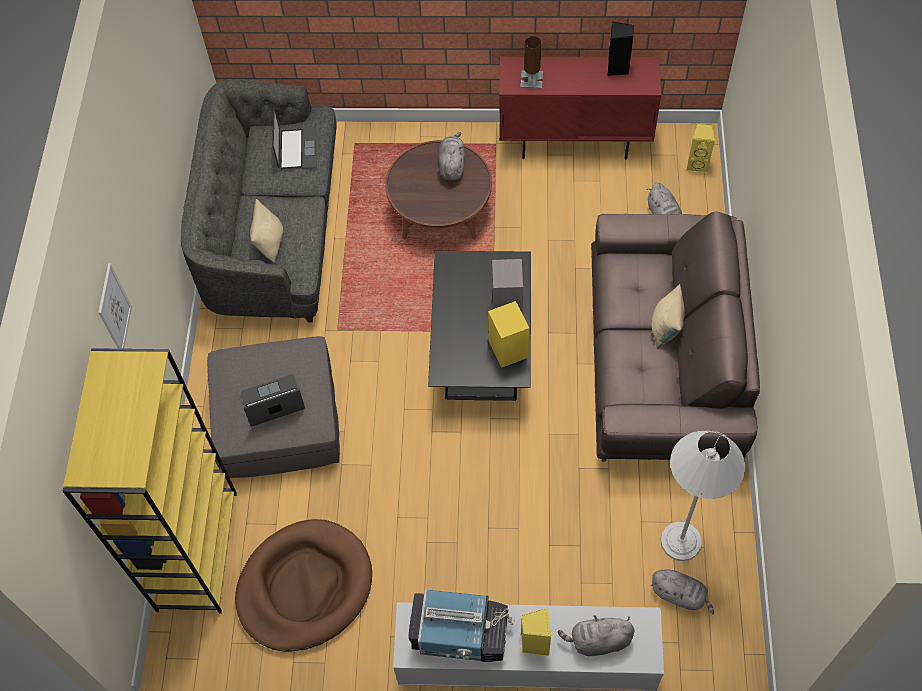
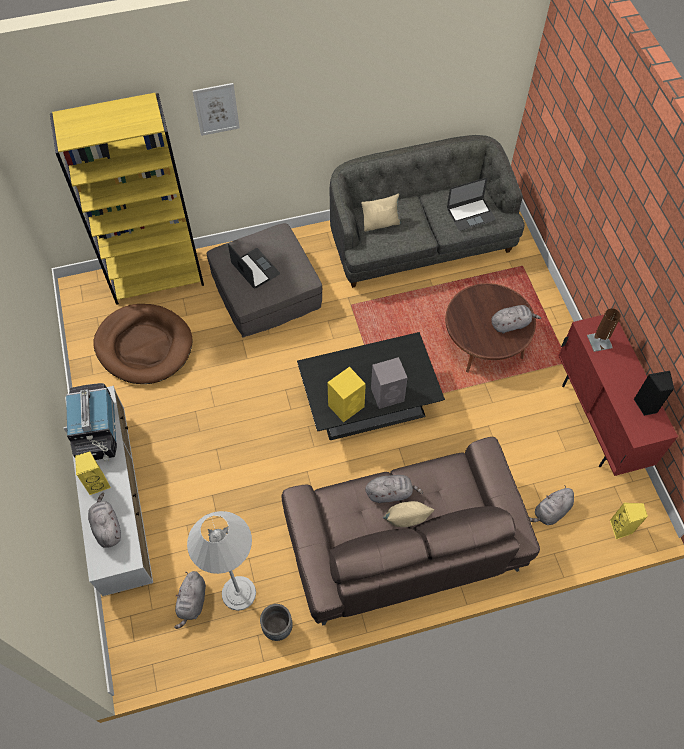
camera: 70 degrees right, 0 degrees up
none -> grey planter [260,604,293,641]
none -> grey plush toy [365,475,423,503]

